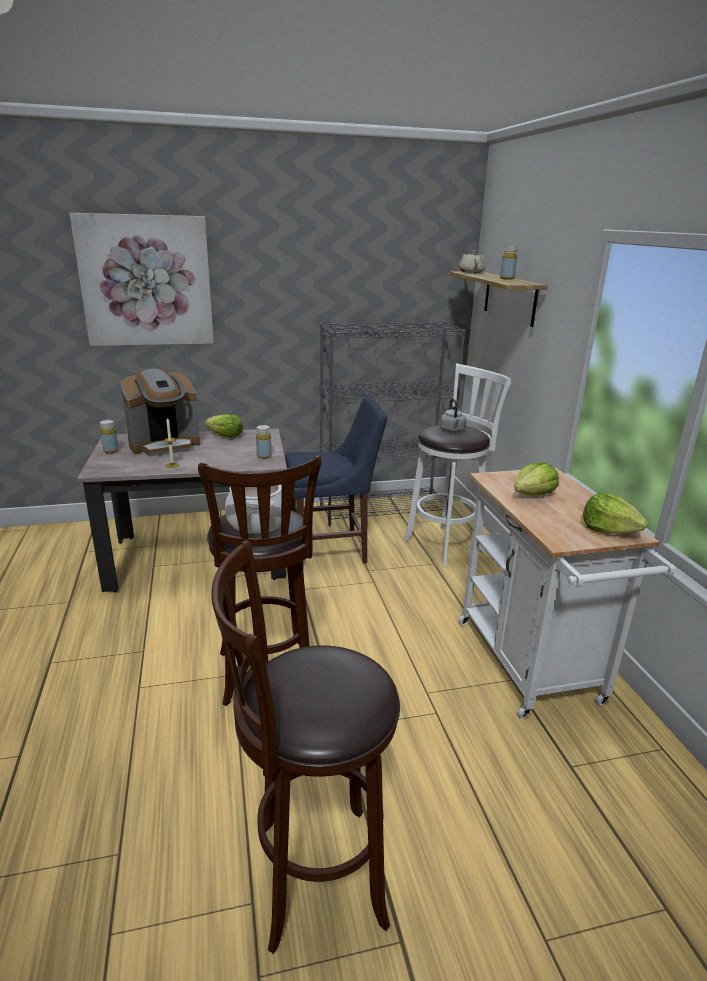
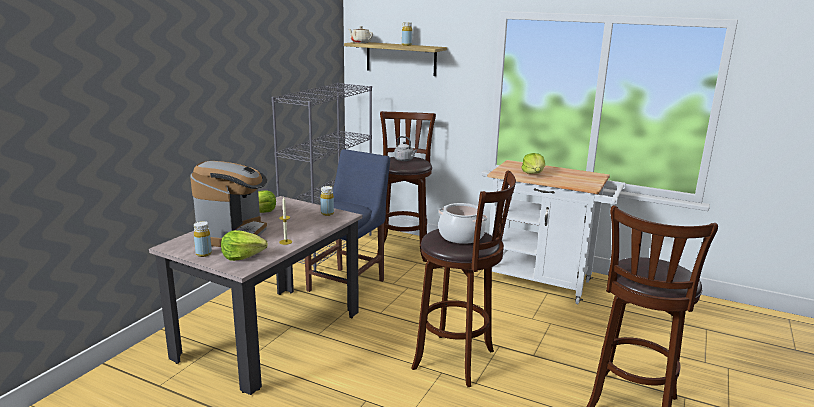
camera: 50 degrees left, 5 degrees down
picture [69,213,214,346] -> none
white stool [403,364,511,567] -> brown stool [377,111,436,262]
lettuce [583,492,648,534] -> lettuce moved to [221,230,268,261]

